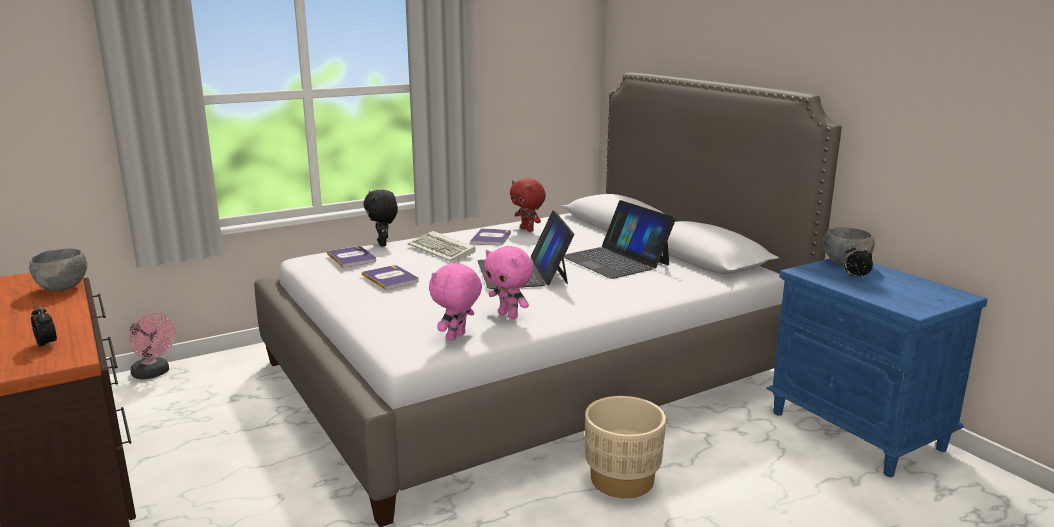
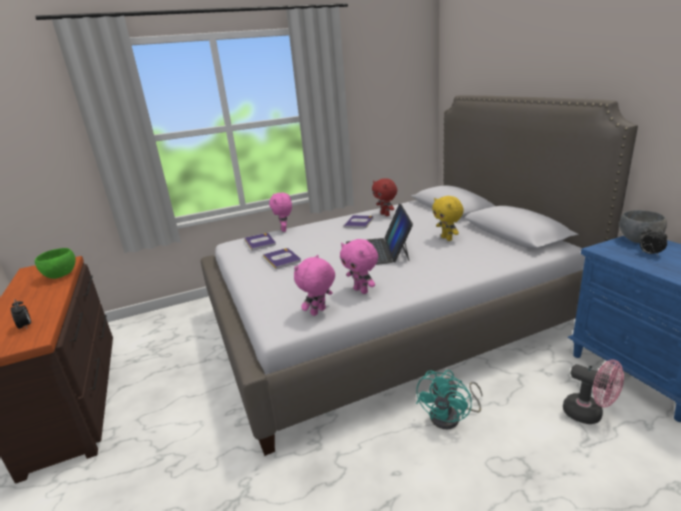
camera: 10 degrees right, 5 degrees up
grey bowl [29,248,87,292] -> green bowl [35,248,76,279]
pink fan [129,313,176,379] -> pink fan moved to [563,360,624,424]
black plush toy [363,190,398,246] -> pink plush toy [269,193,292,232]
keyboard [408,231,476,261] -> none
laptop [564,200,676,279] -> yellow plush toy [432,196,464,241]
beige planter [585,396,666,498] -> turquoise fan [416,370,482,429]

